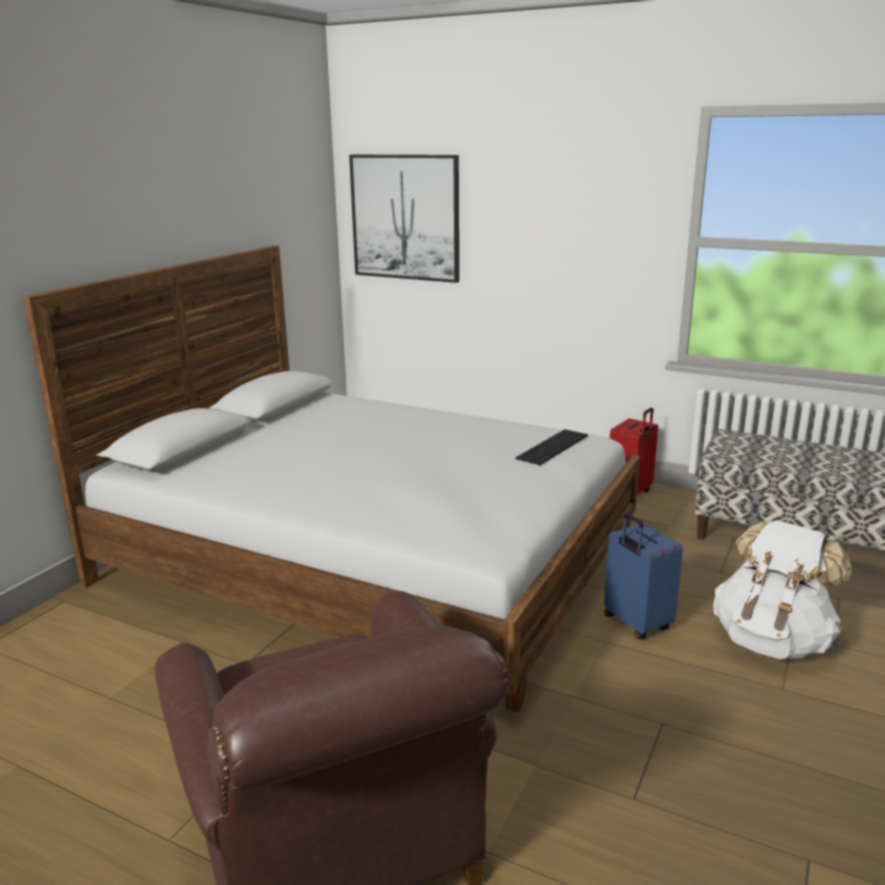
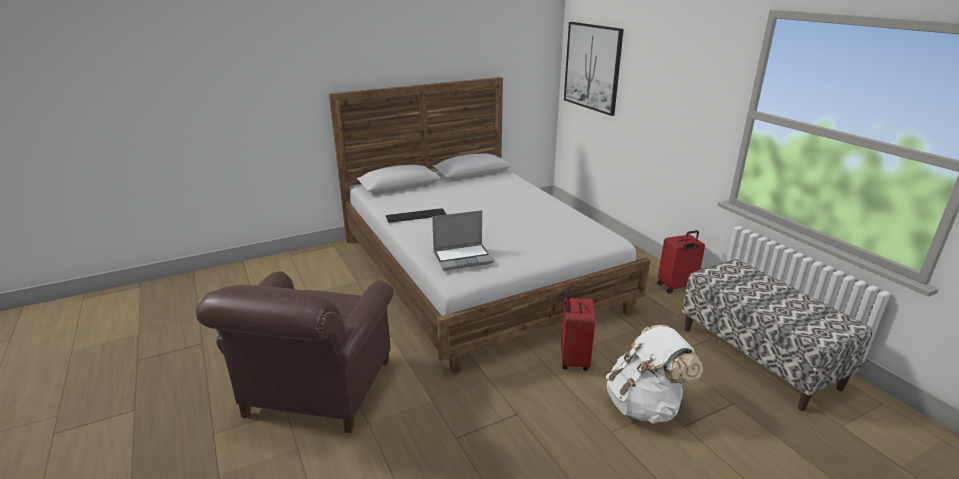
camera: 35 degrees right, 5 degrees up
keyboard [516,429,588,465] -> keyboard moved to [386,208,447,223]
blue suitcase [604,513,683,639] -> red suitcase [561,288,595,371]
none -> laptop [432,210,494,271]

